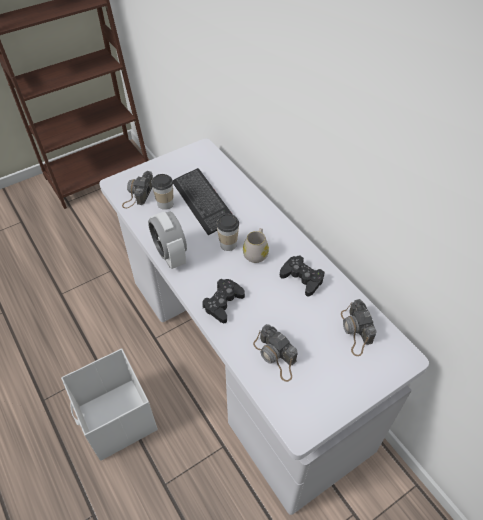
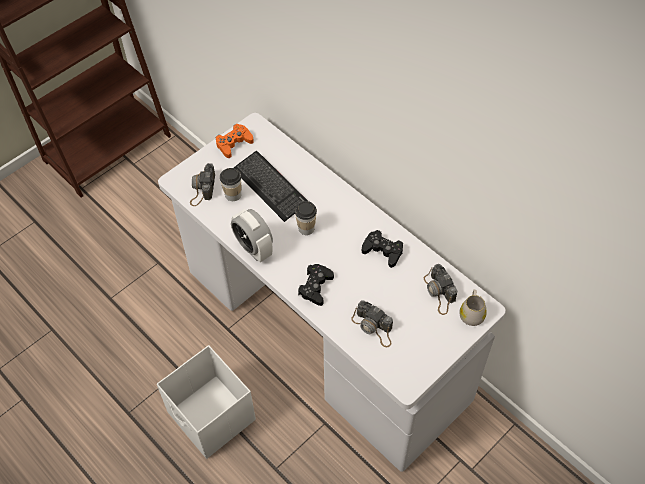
camera: 10 degrees left, 5 degrees up
white mug [243,228,269,263] -> white mug moved to [459,290,487,326]
none -> orange game controller [216,124,254,158]

